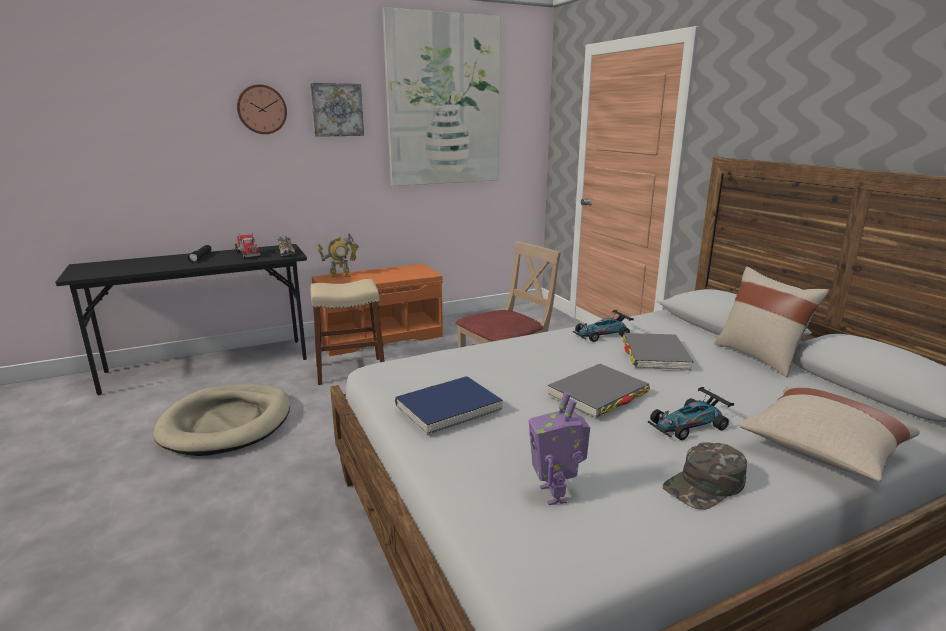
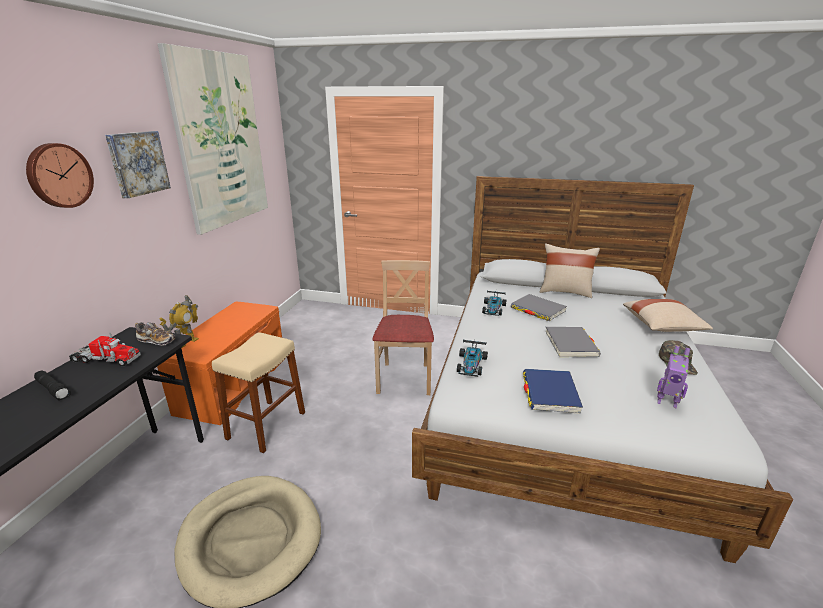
camera: 50 degrees left, 5 degrees up
toy car [648,387,734,440] -> toy car moved to [457,339,488,377]

